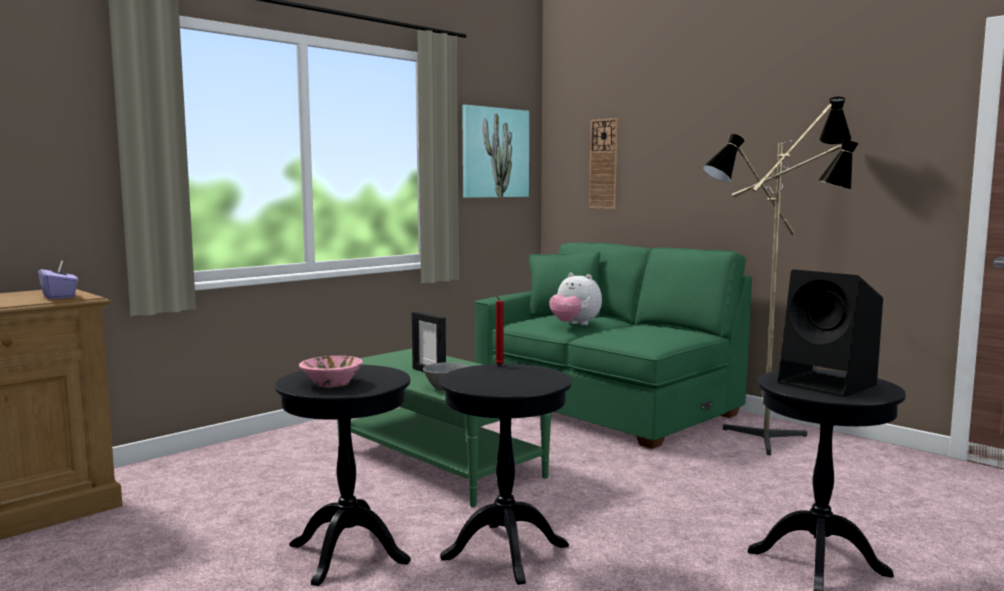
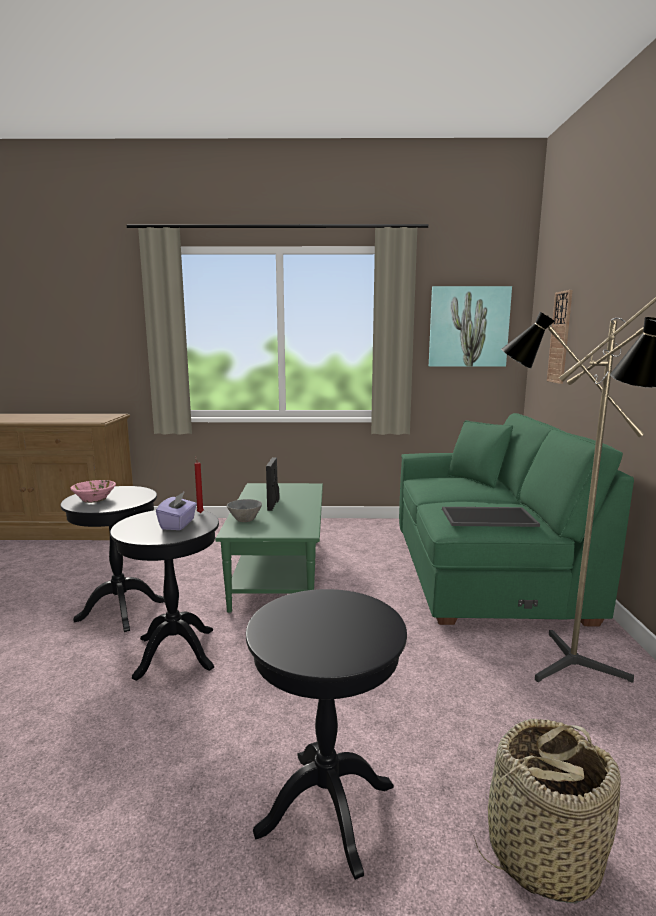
camera: 45 degrees right, 5 degrees up
purple tissue box [38,260,78,299] -> purple tissue box moved to [156,491,197,530]
plush toy [549,273,602,325] -> none
black speaker [778,270,883,397] -> none
none -> tray [442,507,540,527]
none -> basket [473,719,621,904]

